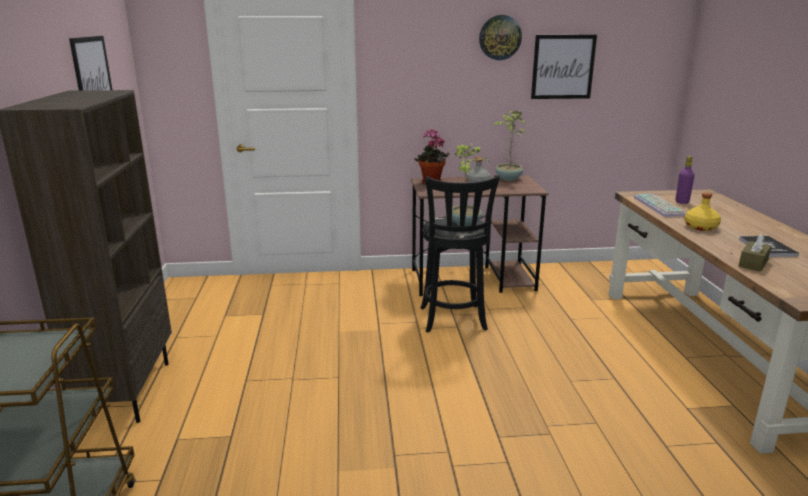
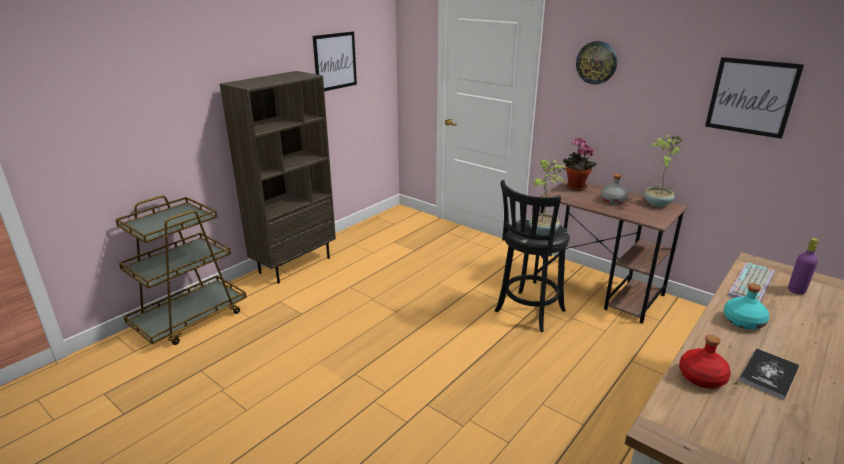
camera: 45 degrees right, 5 degrees up
wall clock [479,15,522,60] -> wall clock moved to [576,41,617,85]
yellow bottle [685,192,721,231] -> turquoise bottle [724,283,769,330]
brown tissue box [739,234,771,272] -> red bottle [679,335,731,389]

